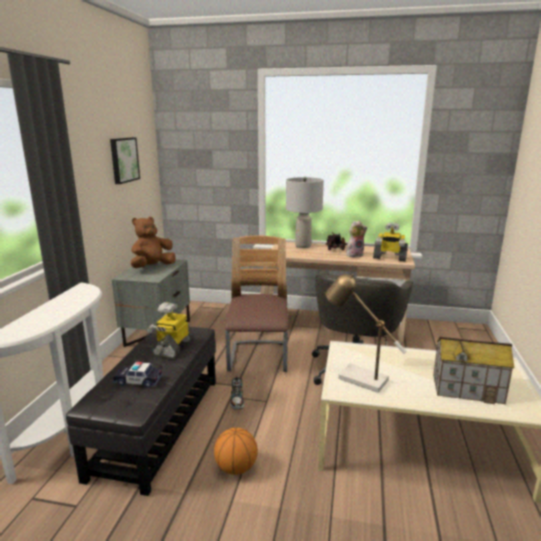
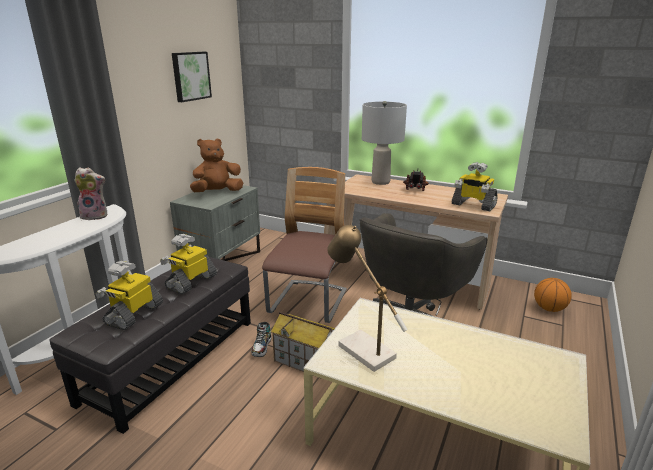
camera: 15 degrees right, 5 degrees up
toy car [113,362,163,388] -> toy robot [96,261,163,330]
basketball [214,428,258,475] -> basketball moved to [534,278,572,312]
plush toy [347,221,367,257] -> plush toy moved to [74,167,107,220]
toy house [433,337,514,404] -> toy house moved to [271,312,335,379]

